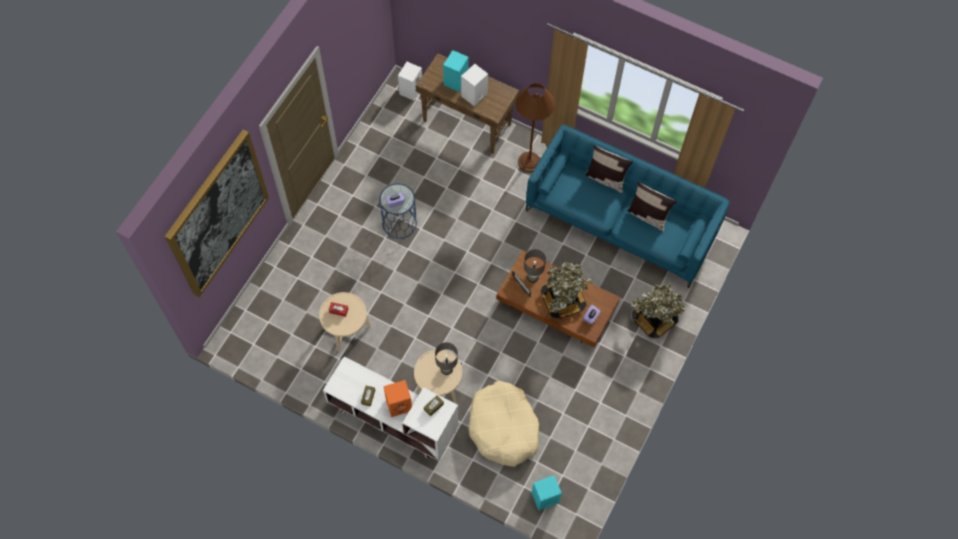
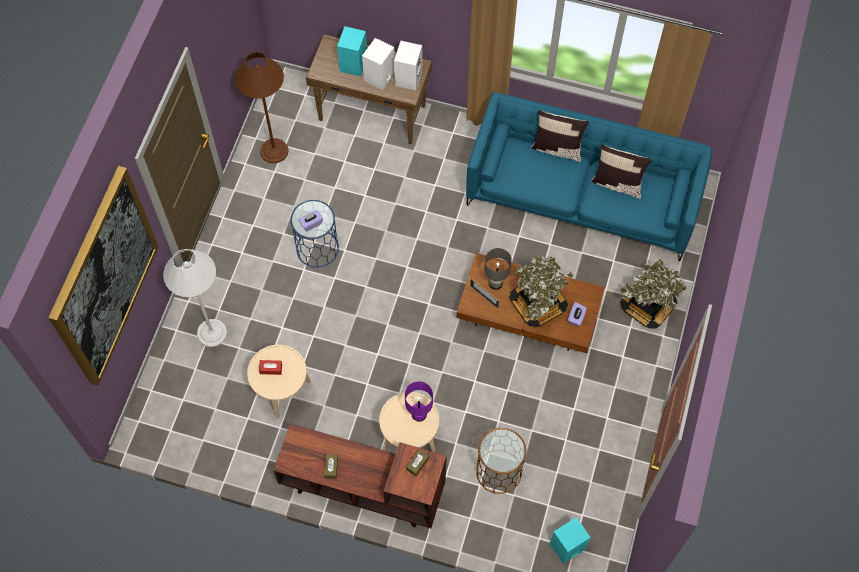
camera: 10 degrees left, 0 degrees up
white tv stand [323,356,458,461] -> brown tv stand [273,423,447,528]
orange speaker [383,380,412,417] -> none
white speaker [398,62,422,101] -> white speaker moved to [394,41,422,90]
grey table lamp [435,342,458,375] -> purple table lamp [405,381,433,422]
beige dog bed [469,381,539,467] -> brown side table [476,428,526,494]
brown floor lamp [515,83,555,172] -> brown floor lamp moved to [235,52,288,163]
none -> white floor lamp [163,249,227,347]

